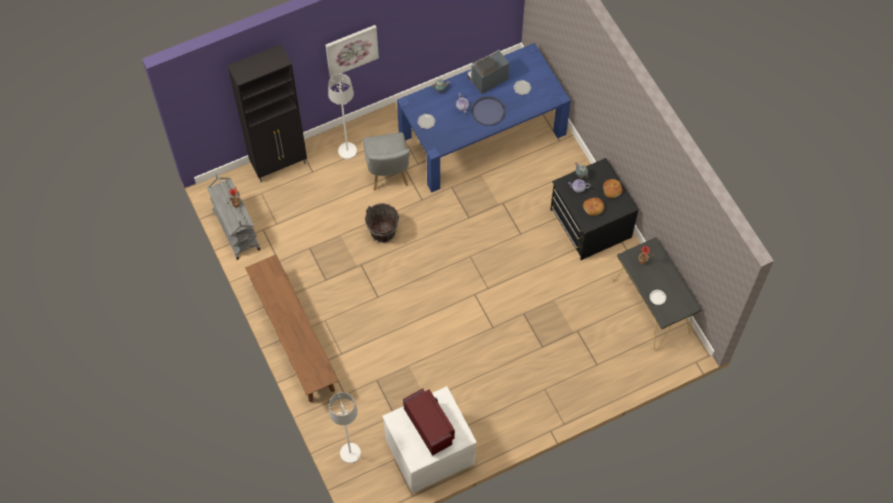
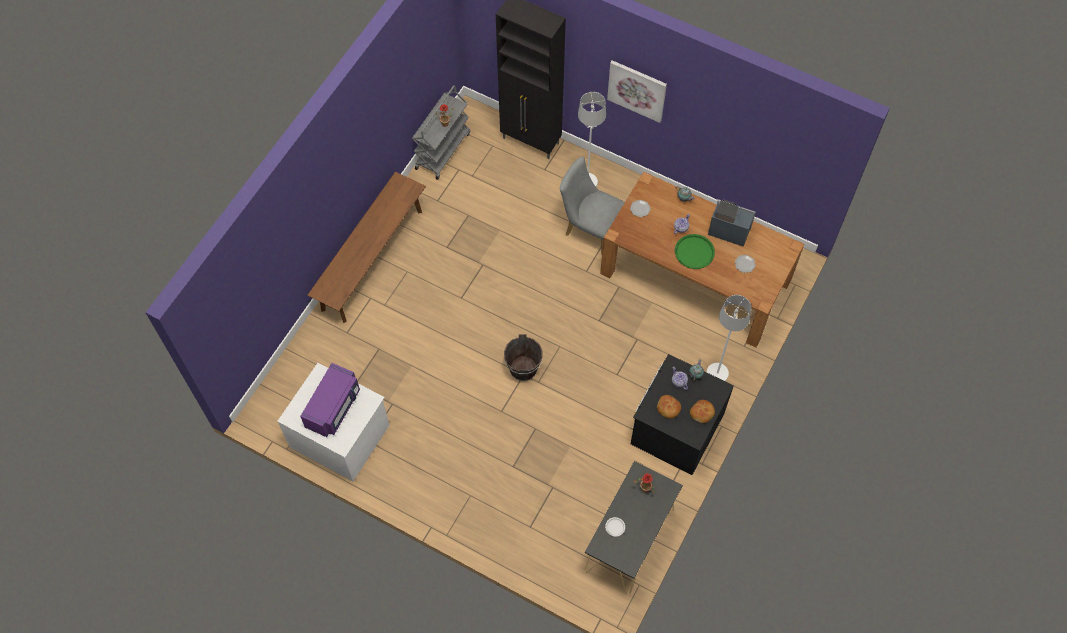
camera: 55 degrees right, 0 degrees up
white floor lamp [329,392,361,463] -> white floor lamp moved to [707,295,751,381]
grey chair [363,132,410,191] -> grey chair turned 75 degrees clockwise [560,157,625,255]
brown bucket [365,203,399,243] -> brown bucket moved to [504,334,543,381]
blue dining table [397,43,571,192] -> brown dining table [600,172,804,348]
red microwave [403,388,455,456] -> purple microwave [300,363,360,437]
blue tray [471,96,506,126] -> green tray [675,234,715,269]

